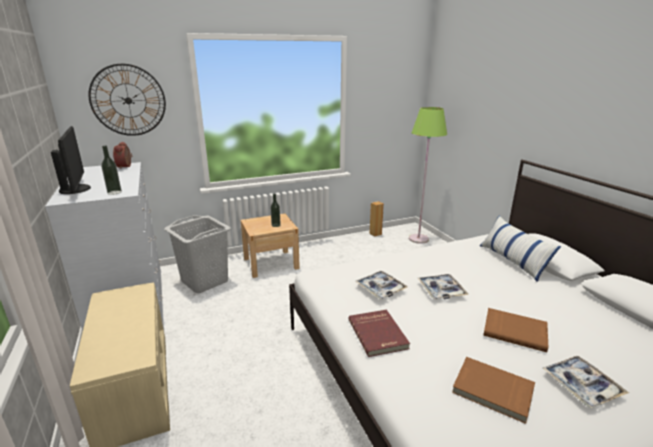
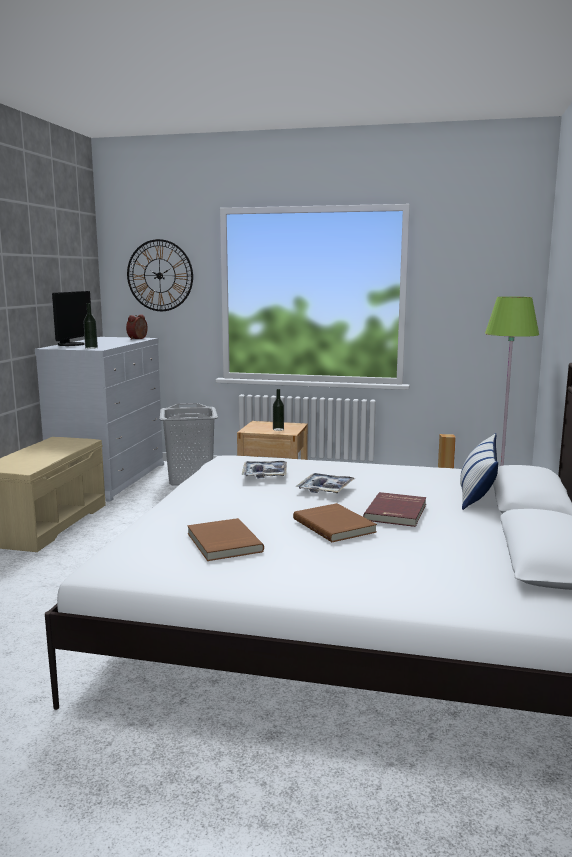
camera: 35 degrees right, 10 degrees down
red book [348,309,410,357] -> red book moved to [363,492,427,527]
tray [543,356,629,408] -> none

